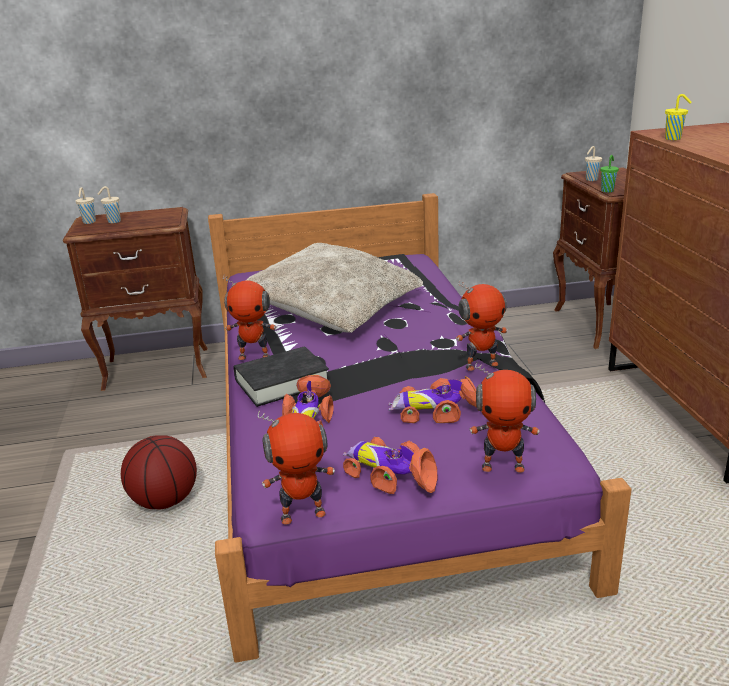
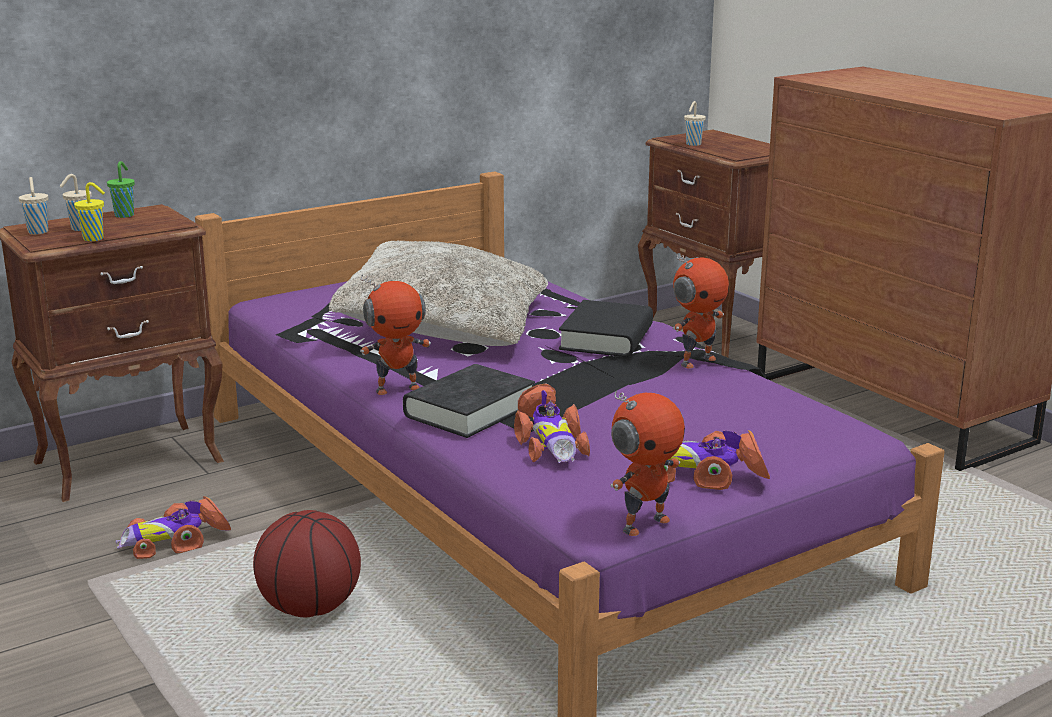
camera: 25 degrees left, 5 degrees down
toy car [389,376,477,423] -> toy car moved to [116,496,231,559]
toy robot [469,361,540,473] -> none
green cup [600,155,619,193] -> green cup moved to [107,161,135,218]
yellow cup [665,94,692,140] -> yellow cup moved to [74,182,105,241]
none -> black book [559,300,653,357]

